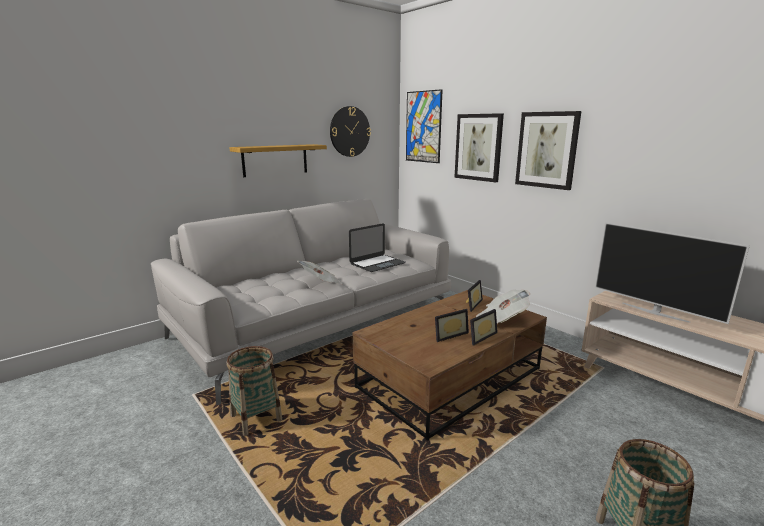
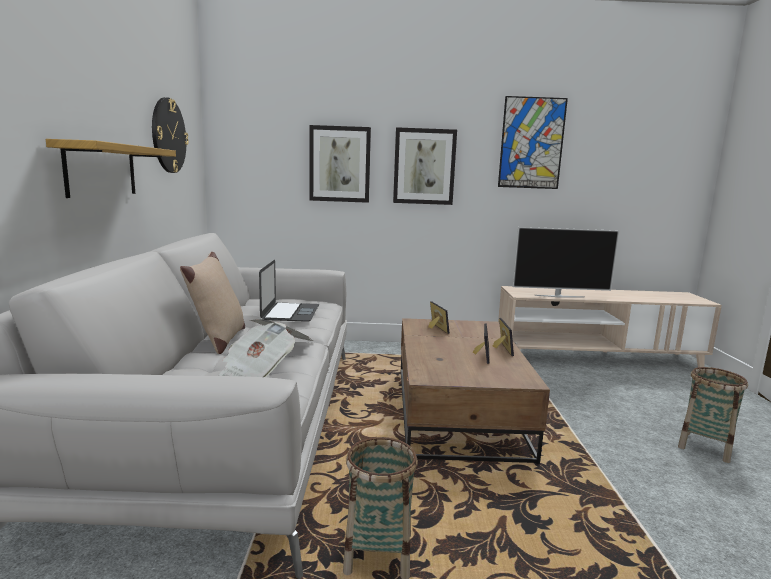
camera: 50 degrees left, 5 degrees down
picture [406,89,443,163] -> picture moved to [498,96,568,189]
newspaper [476,289,530,324] -> newspaper moved to [218,322,295,377]
none -> beige pillow [180,252,245,354]

